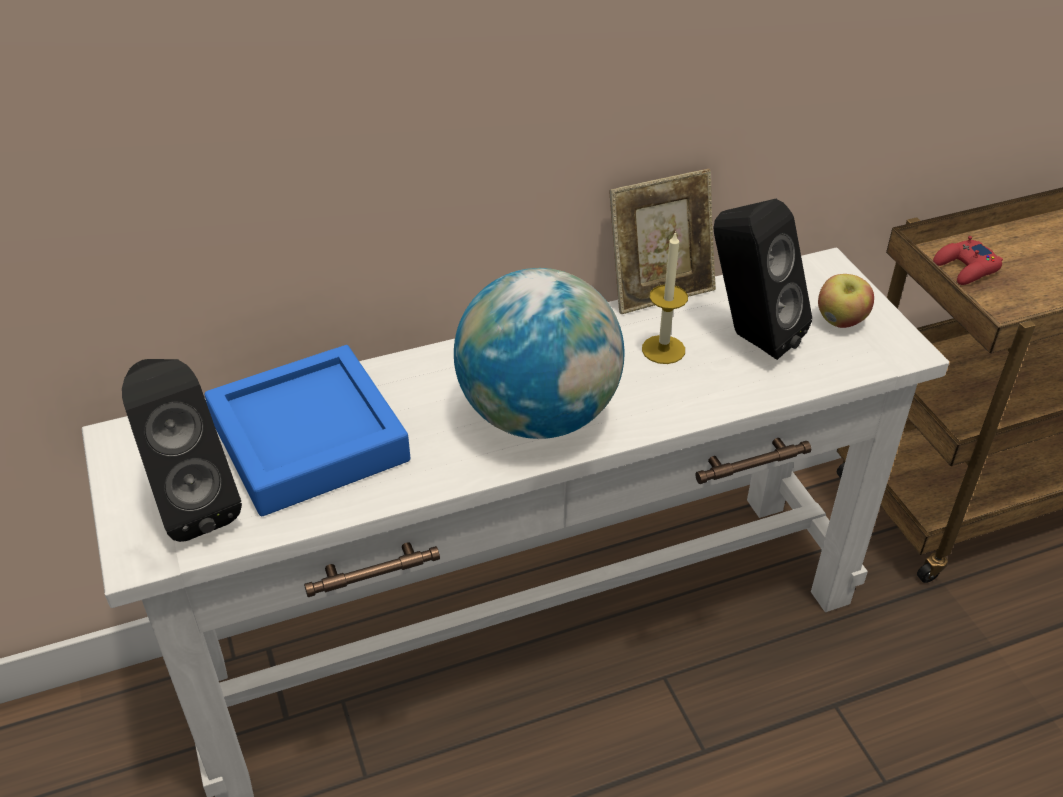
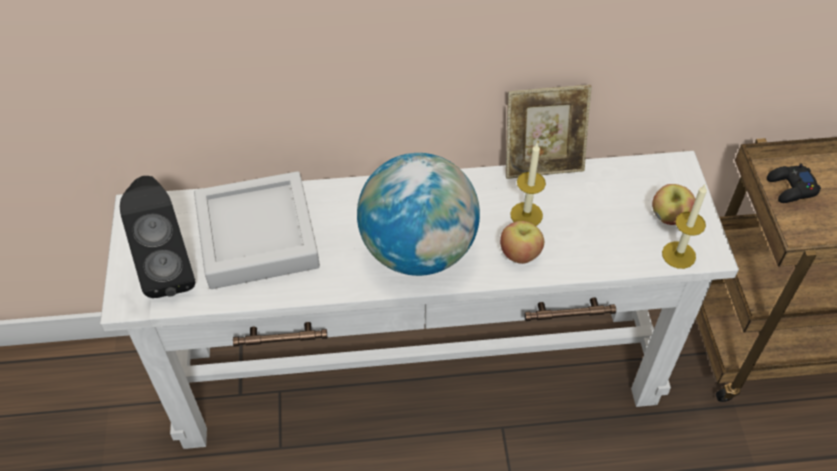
camera: 15 degrees right, 10 degrees up
blue tray [205,345,411,516] -> grey tray [194,171,320,289]
black speaker [714,199,812,360] -> none
red game controller [933,236,1003,285] -> black game controller [767,163,821,203]
none -> apple [500,221,544,264]
none -> candle [662,185,707,269]

